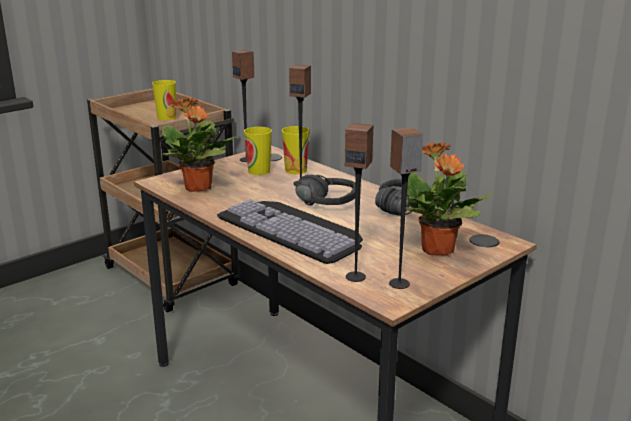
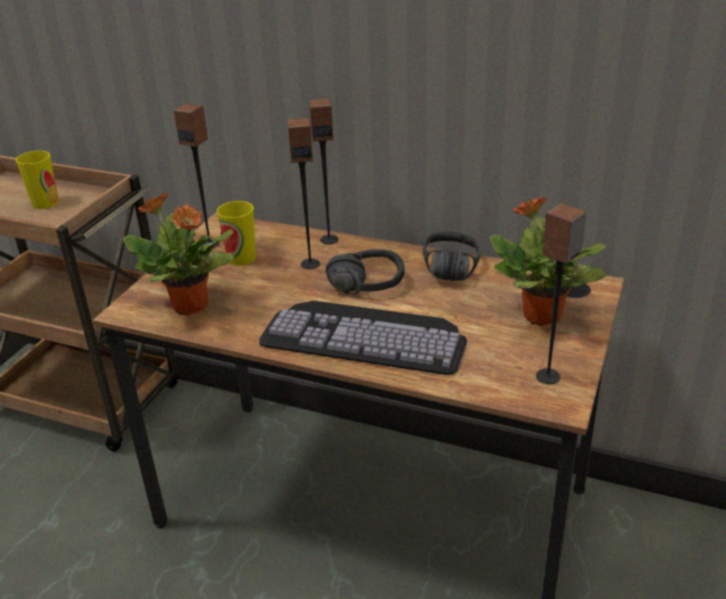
camera: 25 degrees left, 10 degrees up
cup [282,126,309,174] -> none
speaker [345,123,373,282] -> speaker moved to [309,98,338,244]

